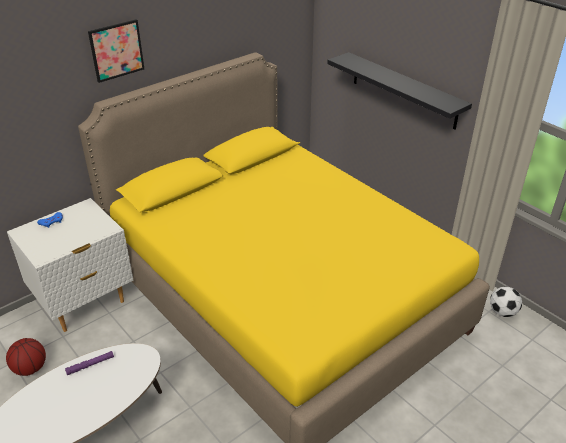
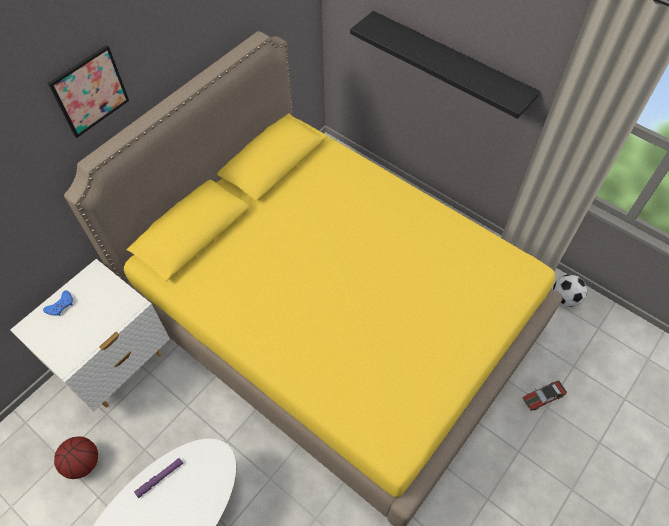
camera: 10 degrees left, 20 degrees up
none -> toy car [522,381,567,411]

